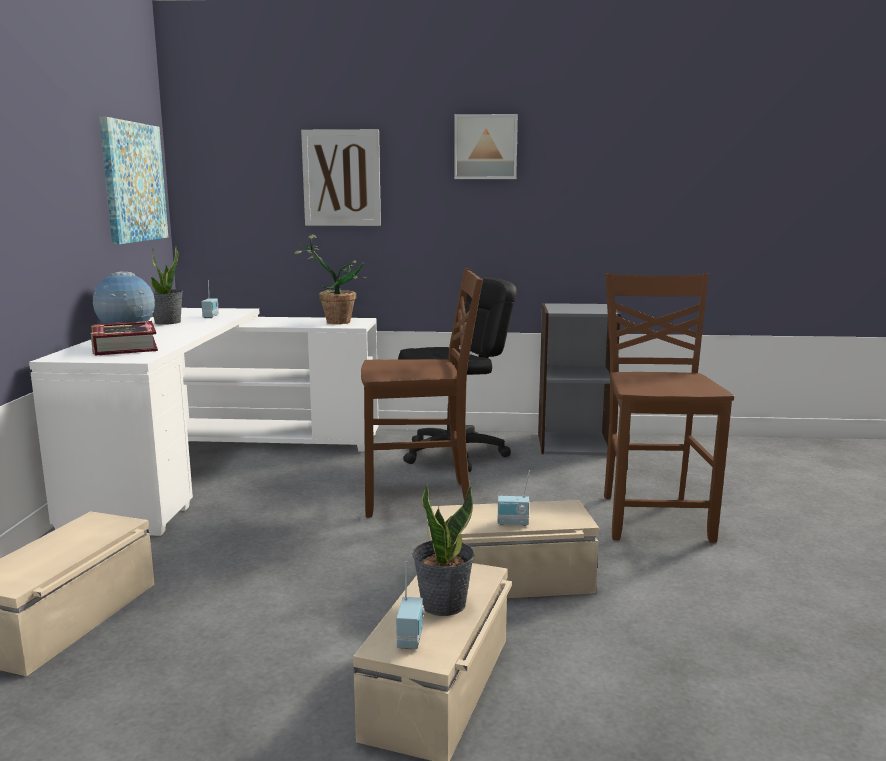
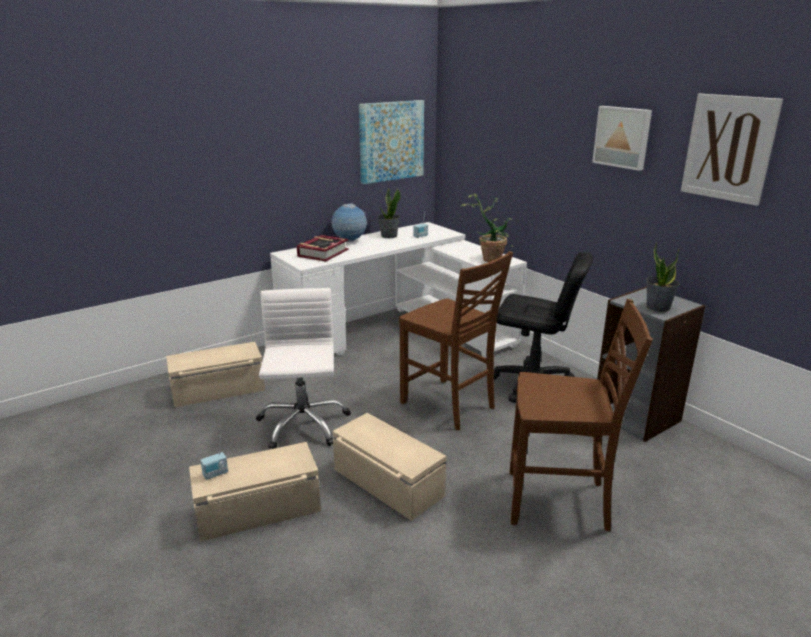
camera: 50 degrees right, 10 degrees up
picture [301,129,381,226] -> picture moved to [681,94,783,206]
potted plant [412,484,475,616] -> potted plant moved to [646,242,680,312]
radio [497,470,530,526] -> none
brown chair [604,273,734,543] -> brown chair turned 45 degrees clockwise [510,299,653,532]
none -> white office chair [256,288,351,449]

